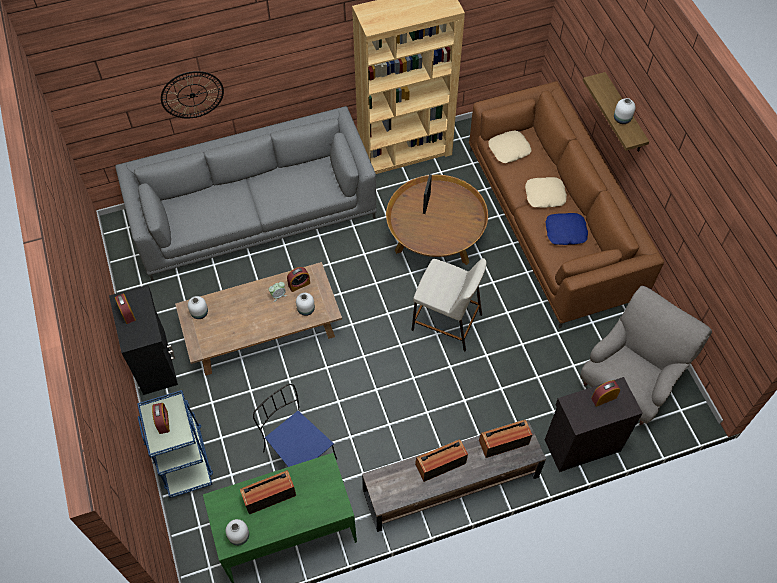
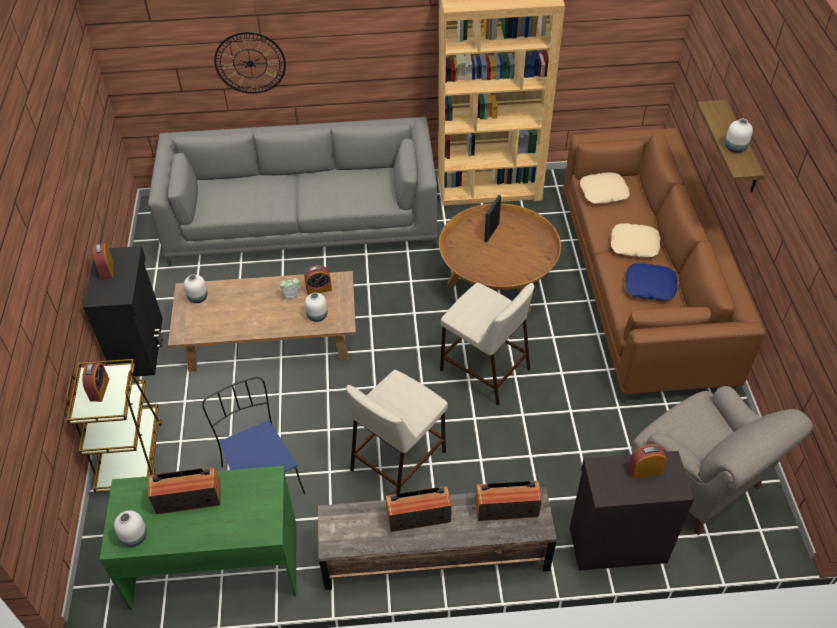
camera: 15 degrees right, 10 degrees down
blue cart [137,390,213,498] -> brown cart [66,359,162,492]
grey armchair [581,286,712,426] -> grey armchair turned 90 degrees clockwise [632,386,813,535]
none -> beige stool [346,370,448,494]

